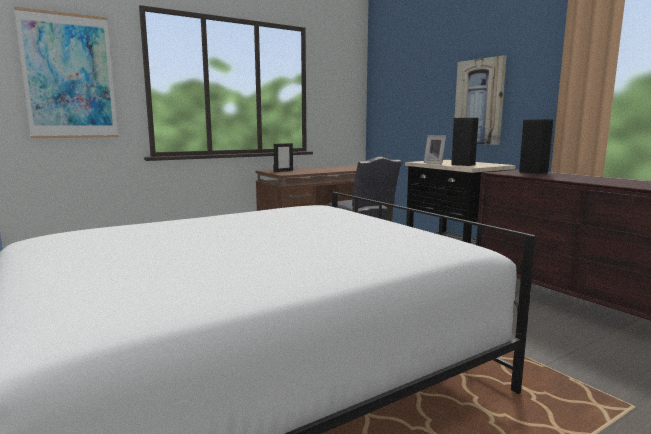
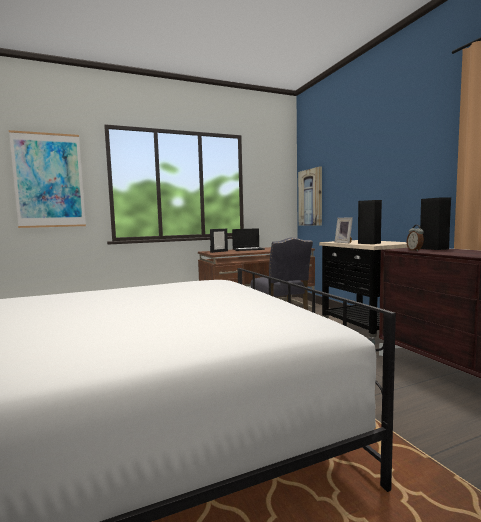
camera: 10 degrees right, 5 degrees down
picture [455,55,506,145] -> picture moved to [298,166,322,226]
none -> laptop [232,228,265,251]
none -> alarm clock [407,225,424,251]

